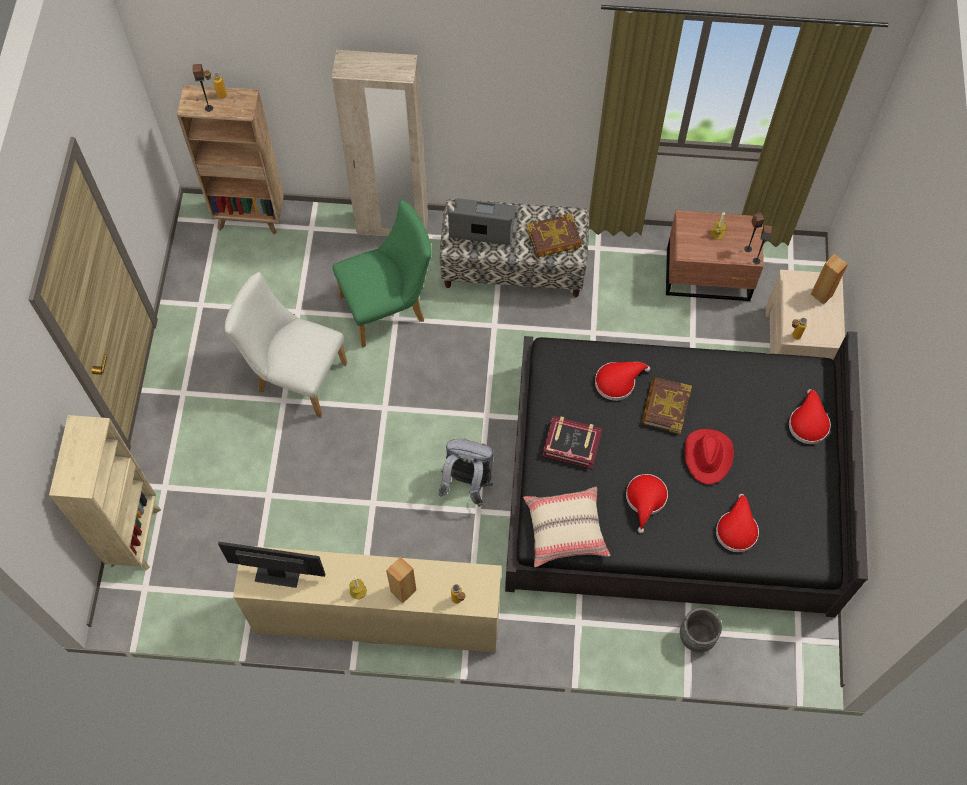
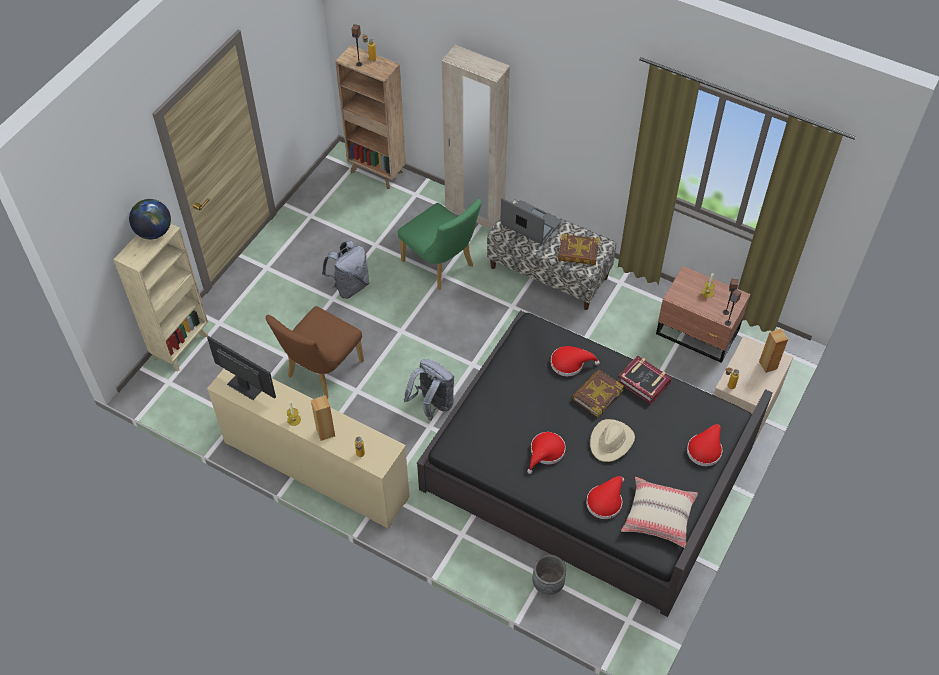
camera: 25 degrees right, 10 degrees down
white chair [225,272,347,417] -> grey backpack [322,240,370,299]
green chair [332,200,432,347] -> green chair turned 45 degrees clockwise [398,199,482,290]
beige pillow [523,486,611,567] -> beige pillow moved to [621,477,698,548]
book [543,416,603,469] -> book moved to [618,355,672,404]
red hat [684,429,734,484] -> beige hat [590,419,635,462]
none -> globe [129,199,171,239]
none -> brown chair [265,306,364,399]

